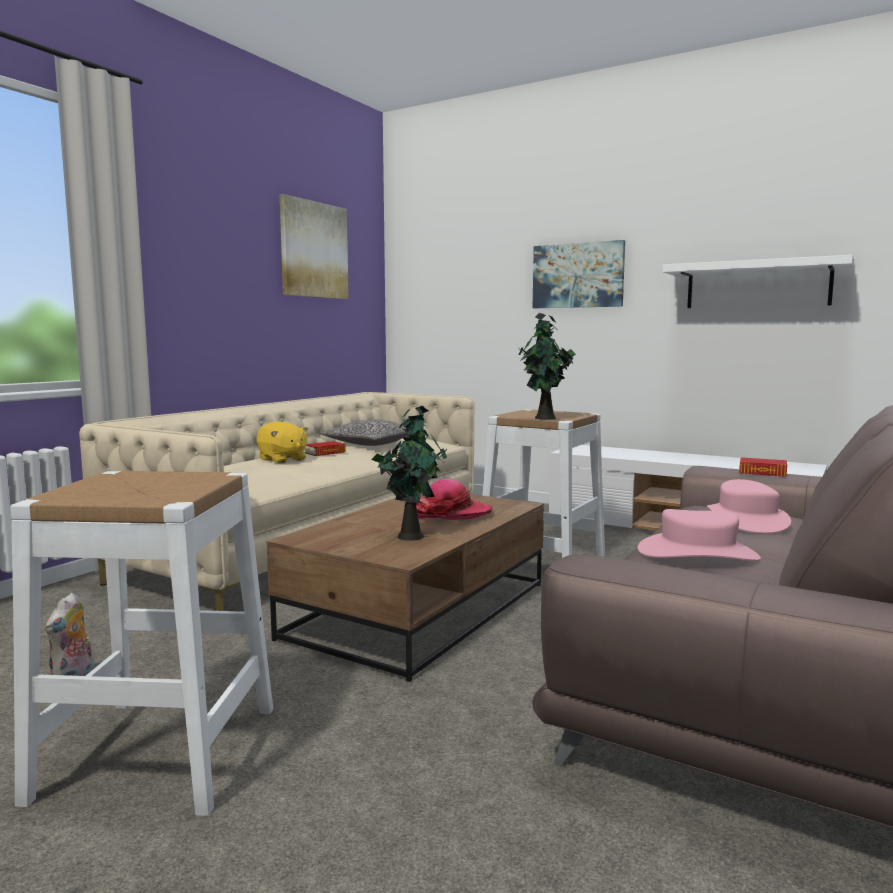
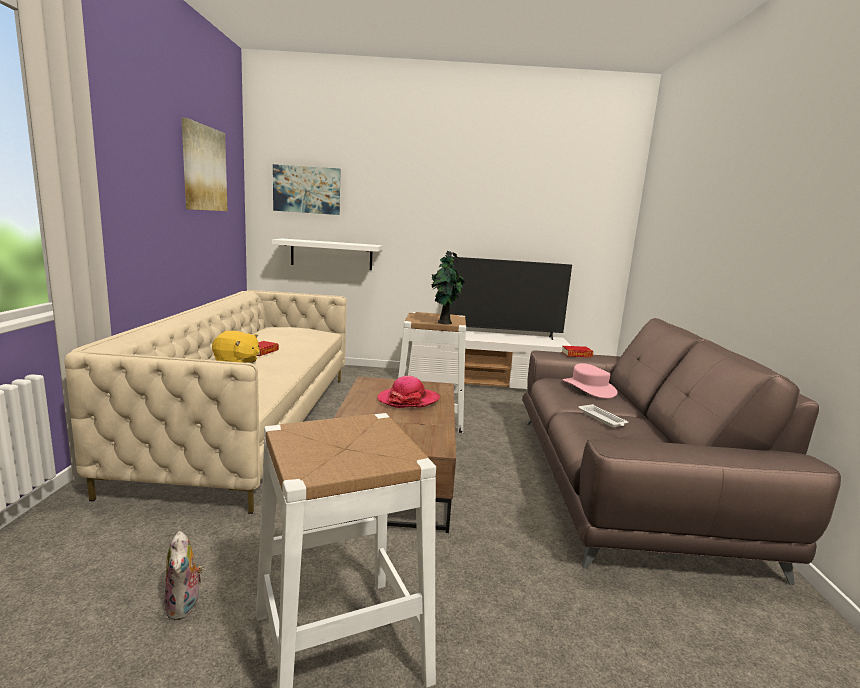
camera: 30 degrees left, 5 degrees up
pillow [320,419,407,446] -> none
potted plant [371,406,447,541] -> none
picture [533,240,625,308] -> picture moved to [273,164,341,215]
pink hat [638,509,761,561] -> white tray [578,404,628,427]
white shelf [663,255,854,308] -> white shelf moved to [272,239,382,270]
none -> television [449,257,572,340]

